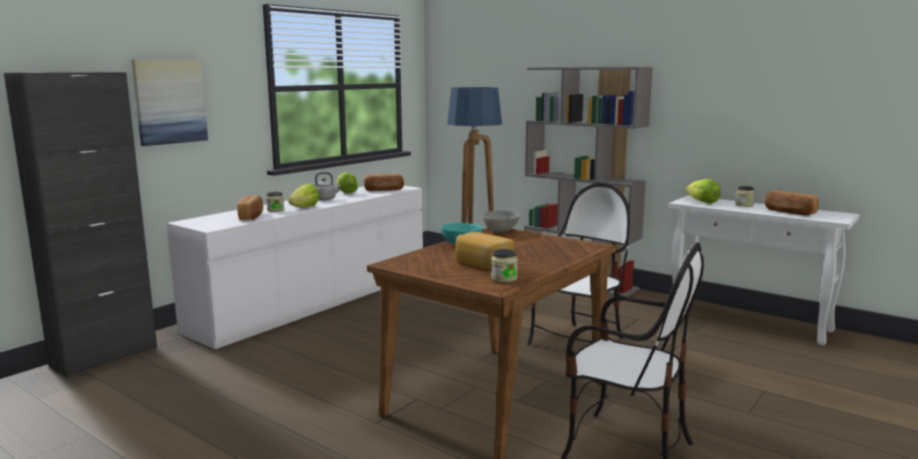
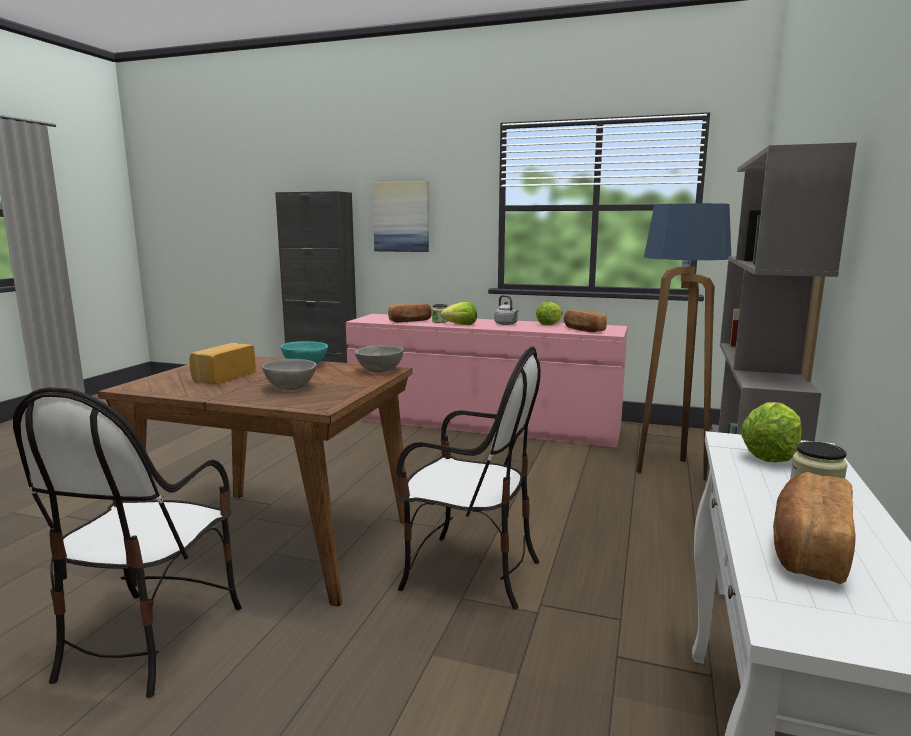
camera: 70 degrees right, 0 degrees up
white dresser [166,186,423,349] -> pink dresser [346,314,628,448]
jar [491,249,518,282] -> none
none -> grey bowl [262,359,316,390]

